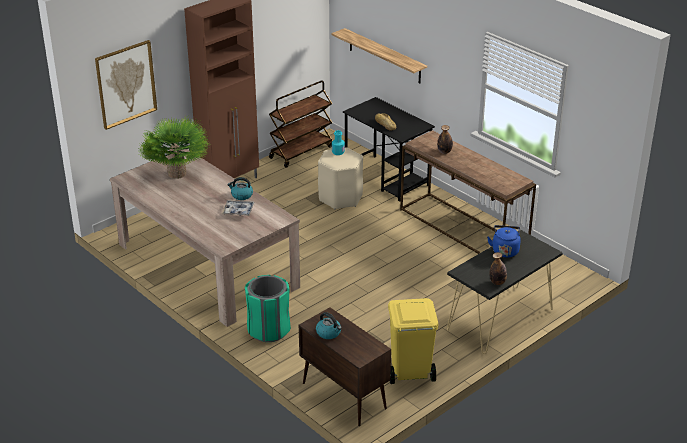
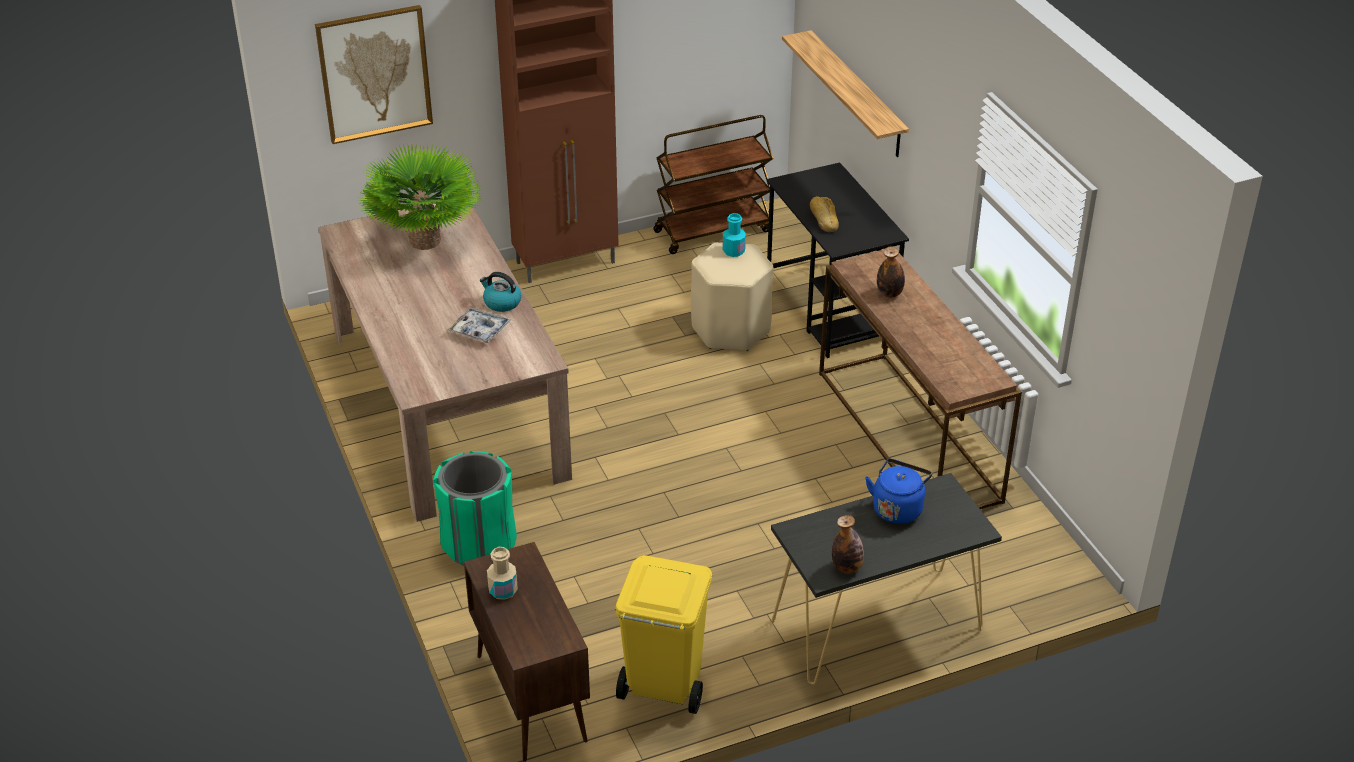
camera: 20 degrees right, 5 degrees up
kettle [316,312,342,339] -> beige bottle [487,547,518,600]

